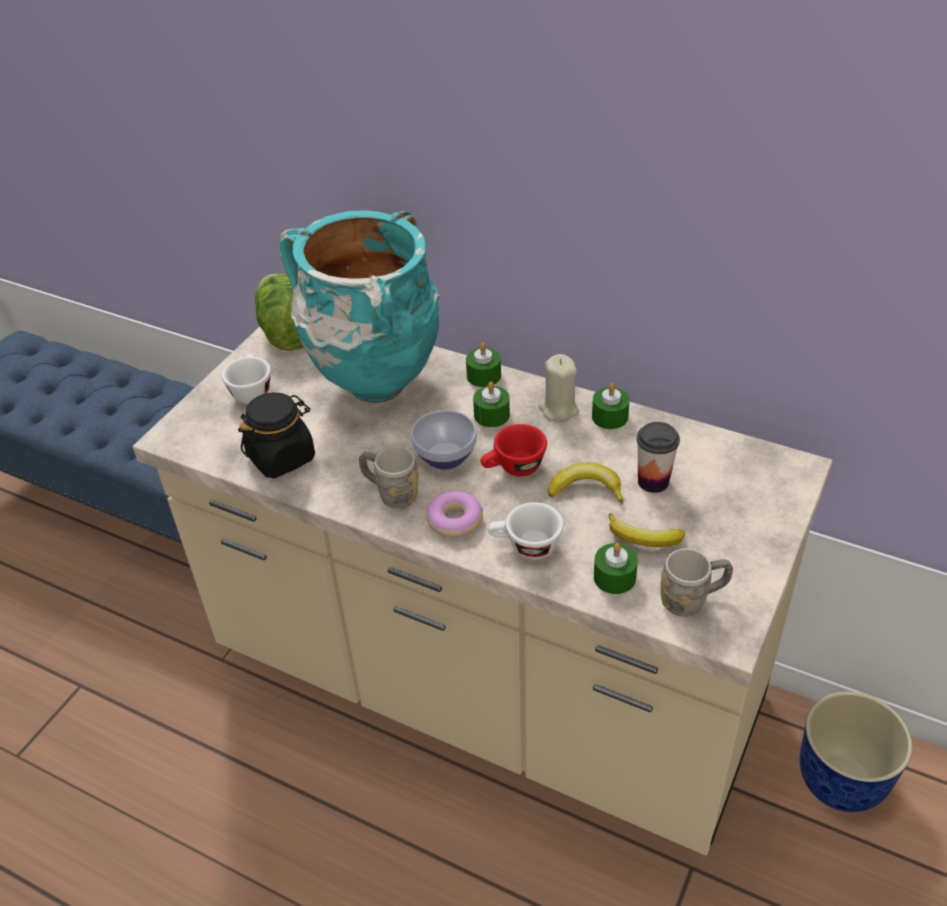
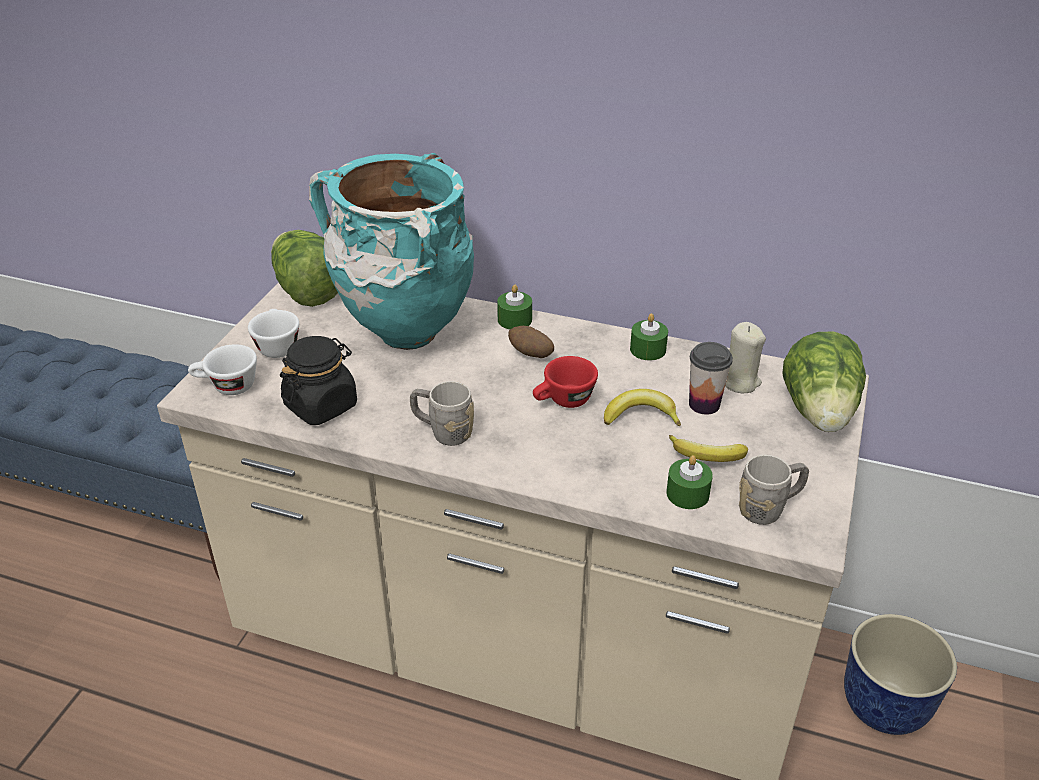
camera: 10 degrees left, 5 degrees down
bowl [411,410,477,470] -> none
donut [426,491,483,538] -> none
green candle [473,382,510,427] -> potato [508,326,554,358]
white cup [488,502,563,560] -> white cup moved to [188,344,257,395]
beige candle [538,354,579,422] -> beige candle moved to [725,322,766,393]
none -> lettuce [782,331,866,432]

